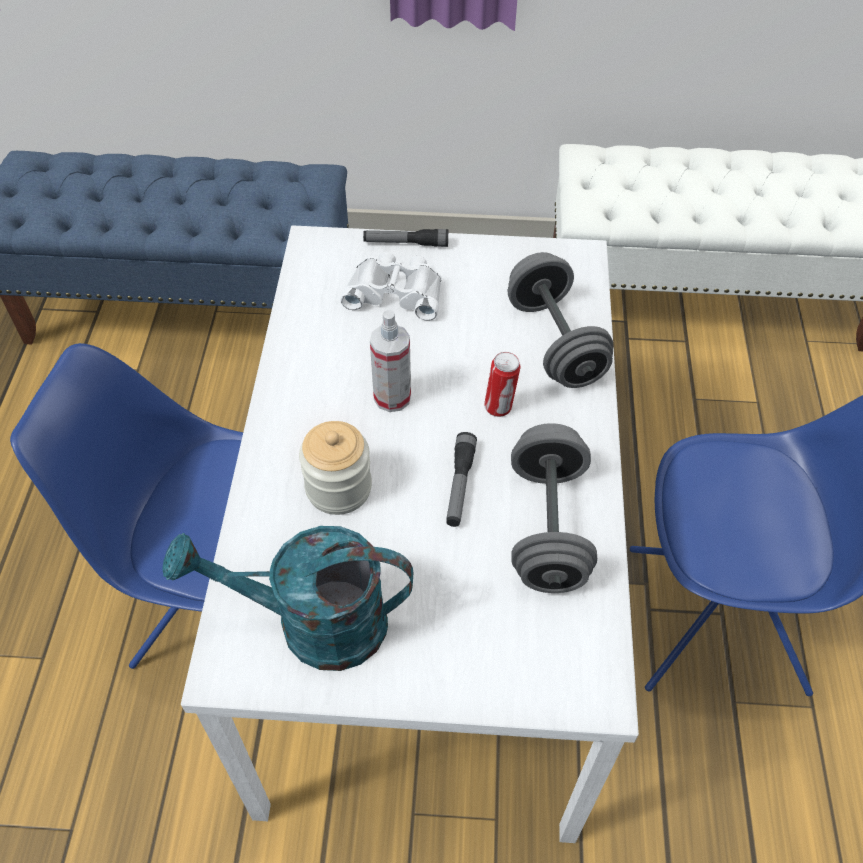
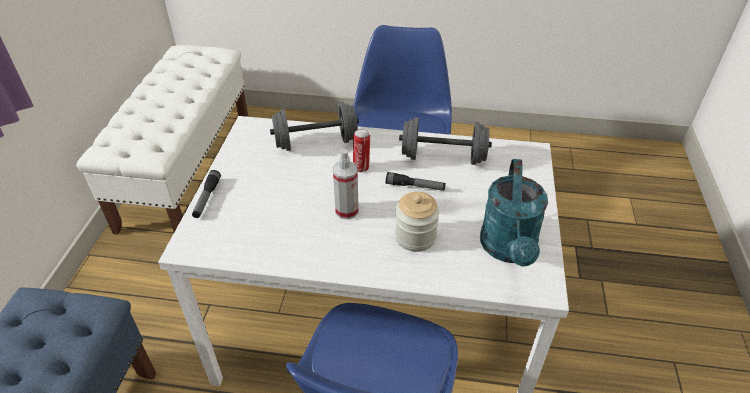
camera: 85 degrees left, 10 degrees down
white binoculars [340,252,442,321] -> none

